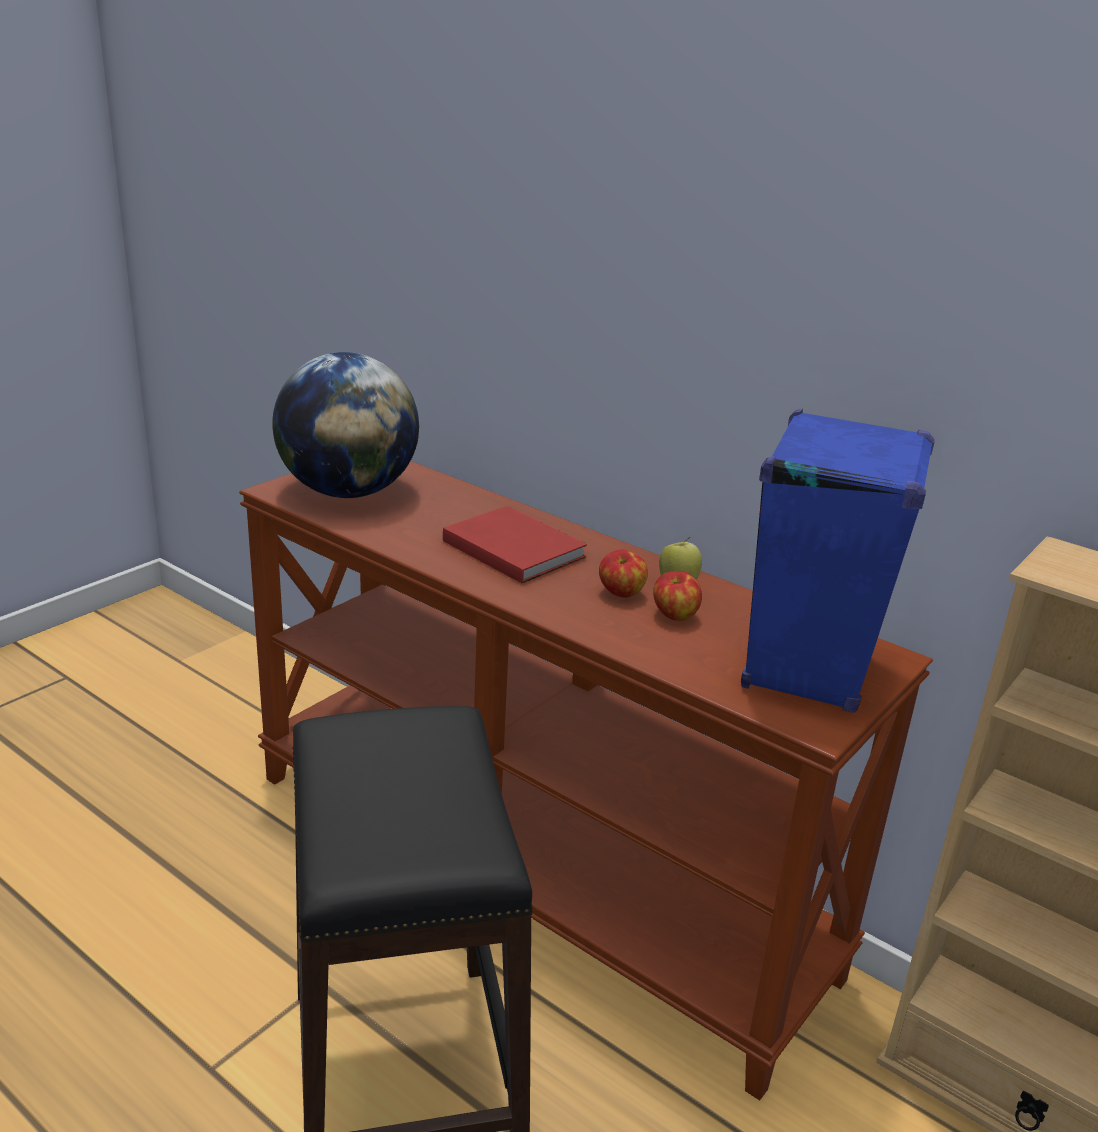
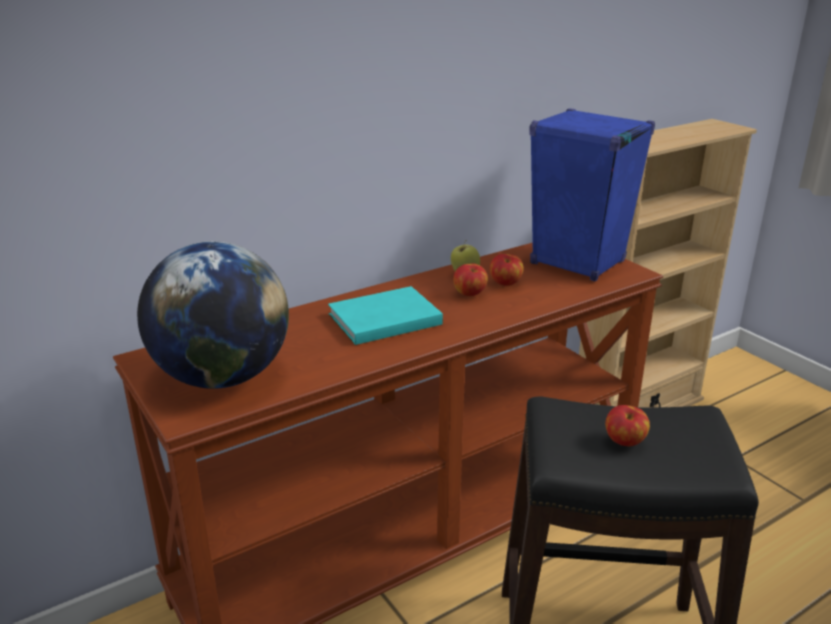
camera: 70 degrees left, 0 degrees up
red book [443,506,587,583] -> turquoise book [328,286,443,345]
none -> apple [605,405,650,446]

